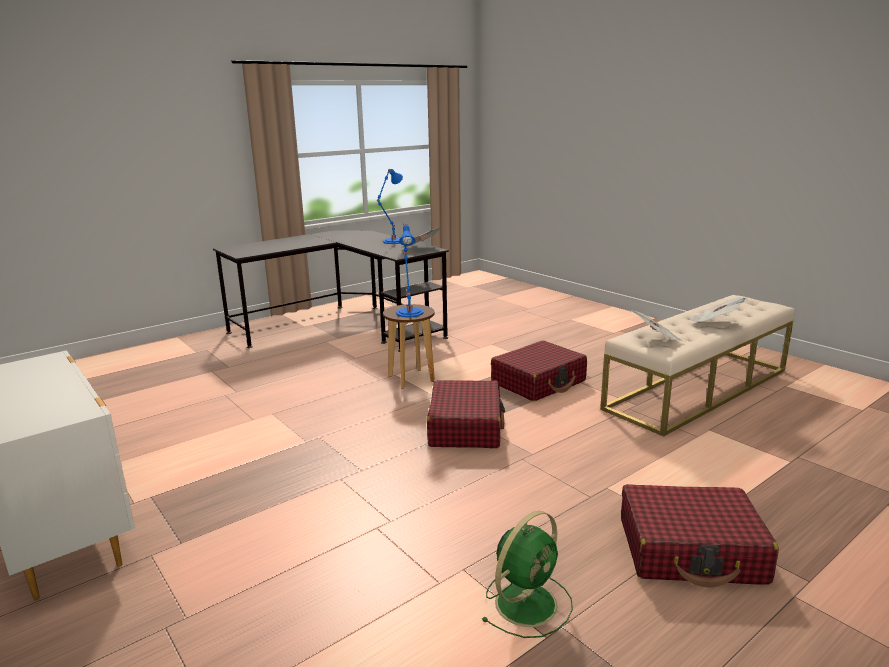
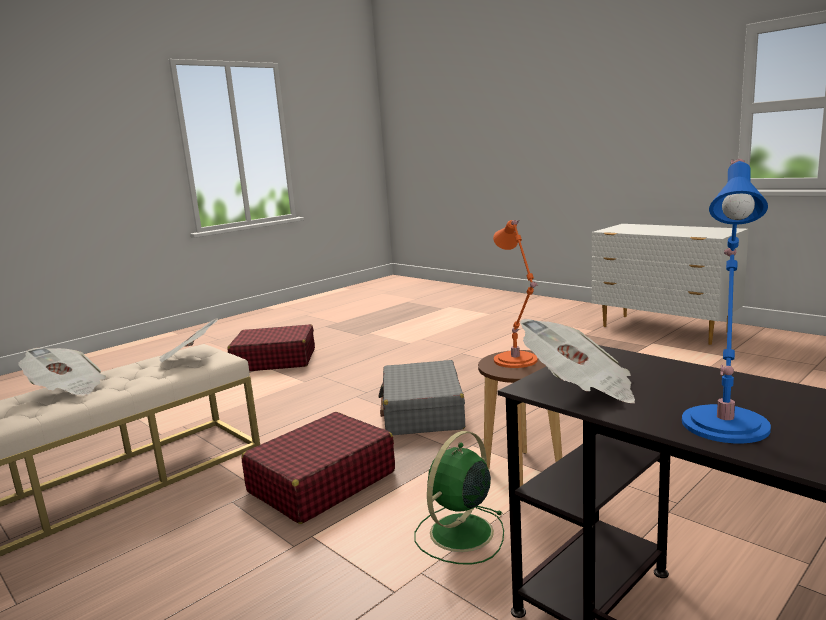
camera: 175 degrees right, 5 degrees down
blue table lamp [396,224,423,317] -> orange table lamp [493,220,538,368]
red suitcase [427,380,505,448] -> grey suitcase [379,360,465,435]
green fan [481,511,573,638] -> green fan moved to [414,431,504,565]

